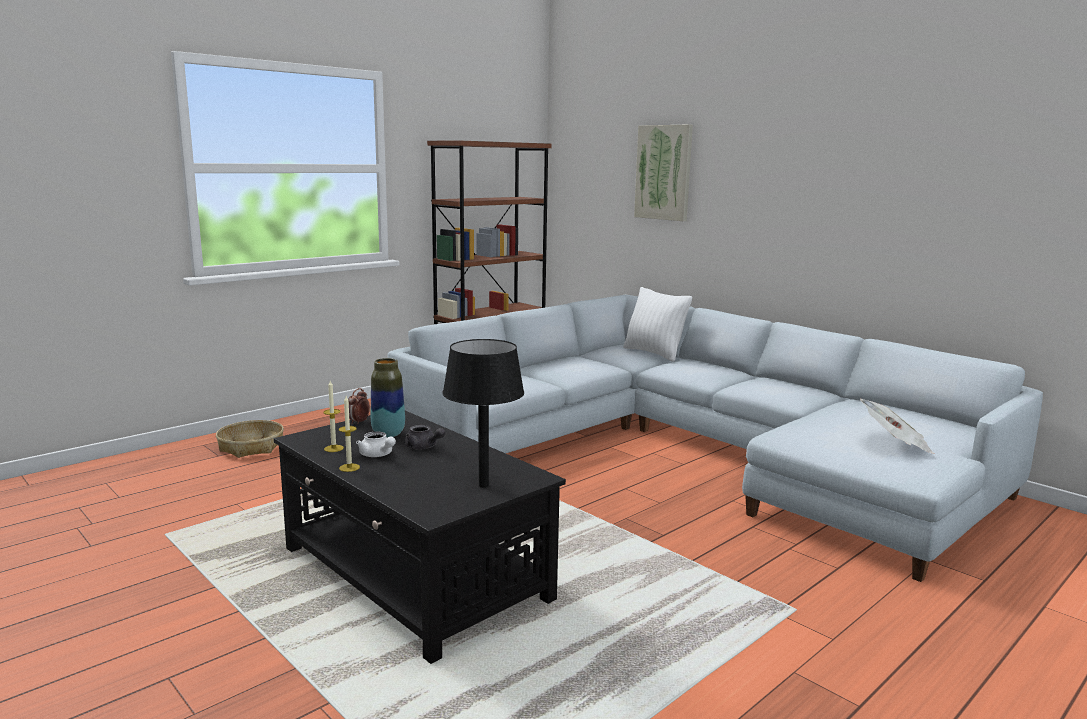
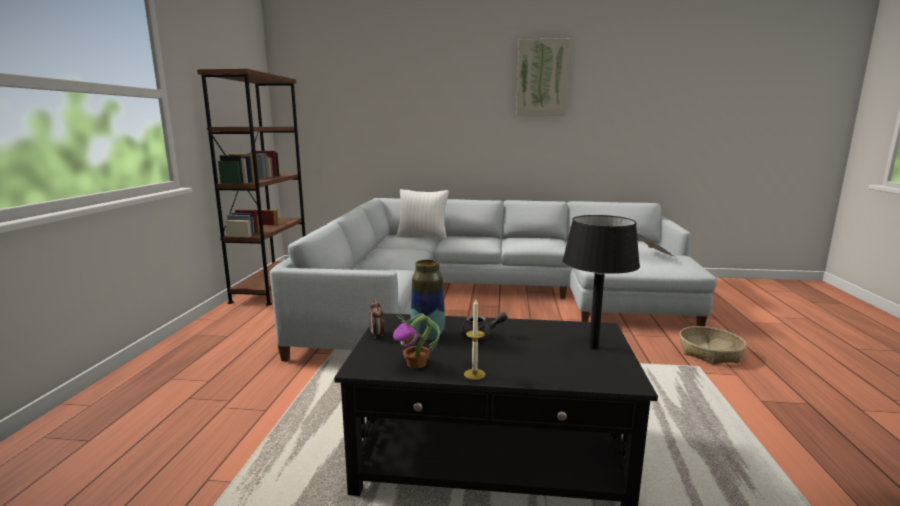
camera: 40 degrees left, 0 degrees up
basket [216,420,284,458] -> basket moved to [679,326,747,365]
candle [323,381,344,452] -> potted plant [393,313,440,368]
white teapot [356,431,396,457] -> none
picture [634,124,693,221] -> picture moved to [516,38,570,115]

